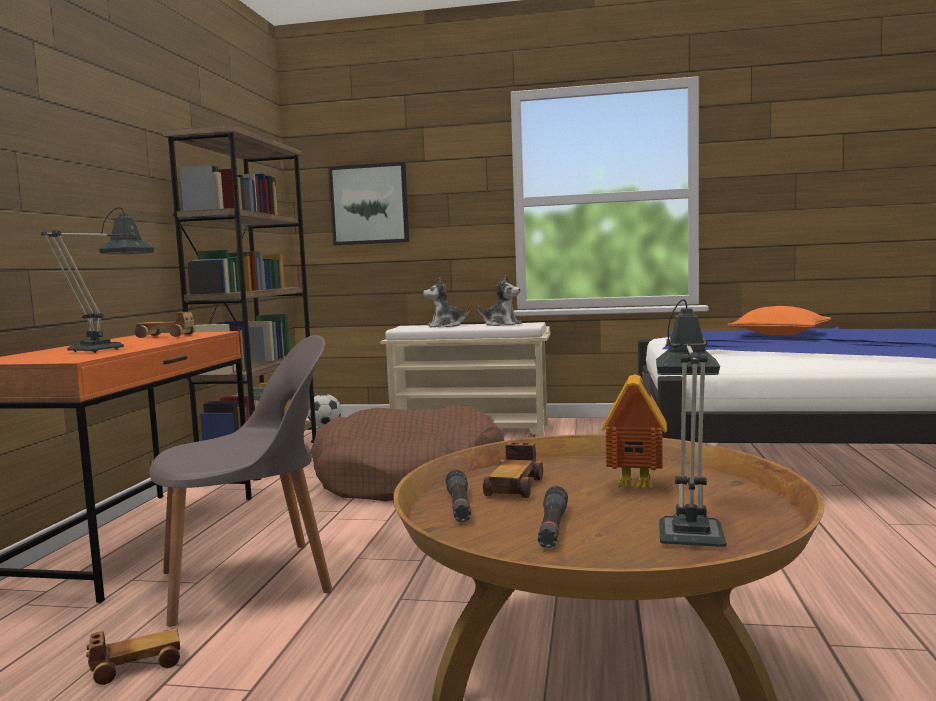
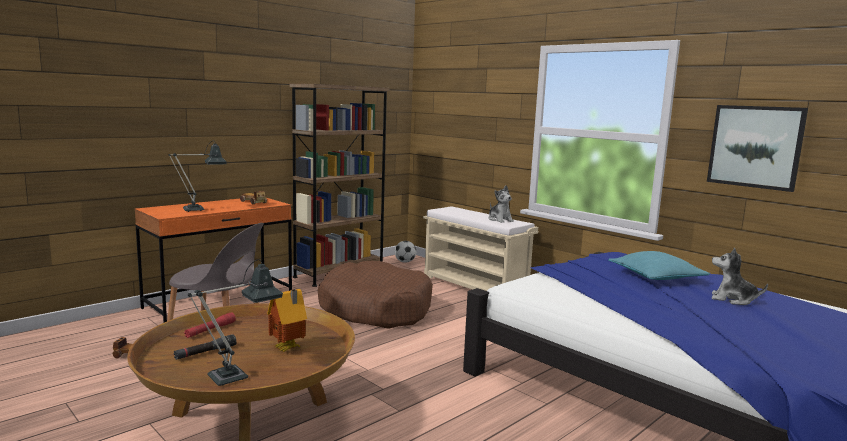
camera: 35 degrees right, 5 degrees up
picture [329,162,409,245] -> picture moved to [707,105,808,192]
plush toy [423,277,470,328] -> plush toy moved to [712,247,768,305]
black flashlight [446,469,471,523] -> red flashlight [184,313,236,338]
toy car [483,442,543,498] -> none
orange pillow [727,306,831,335] -> turquoise pillow [608,251,710,280]

